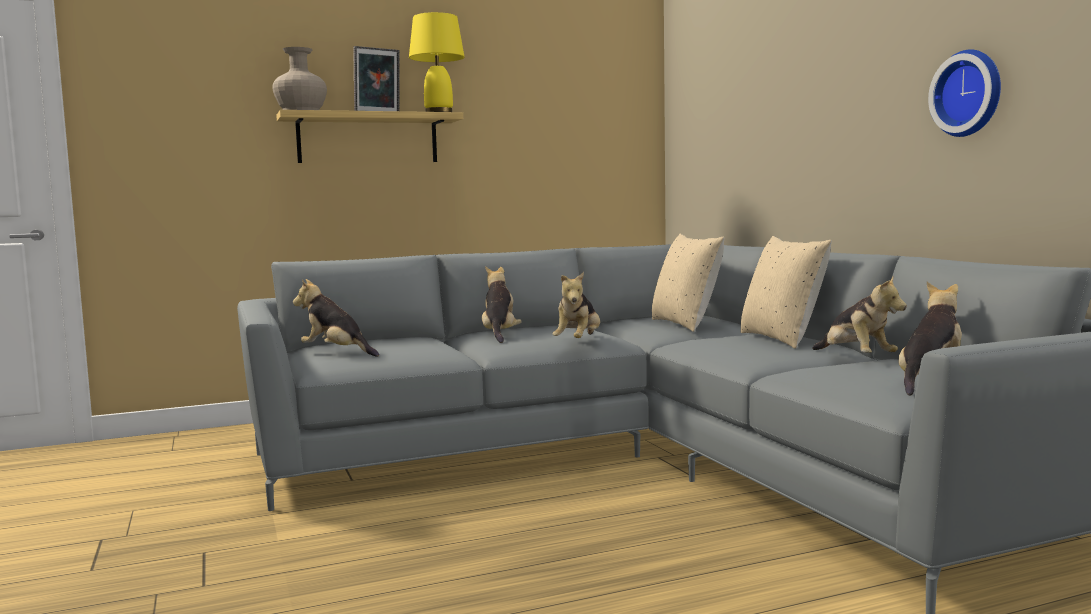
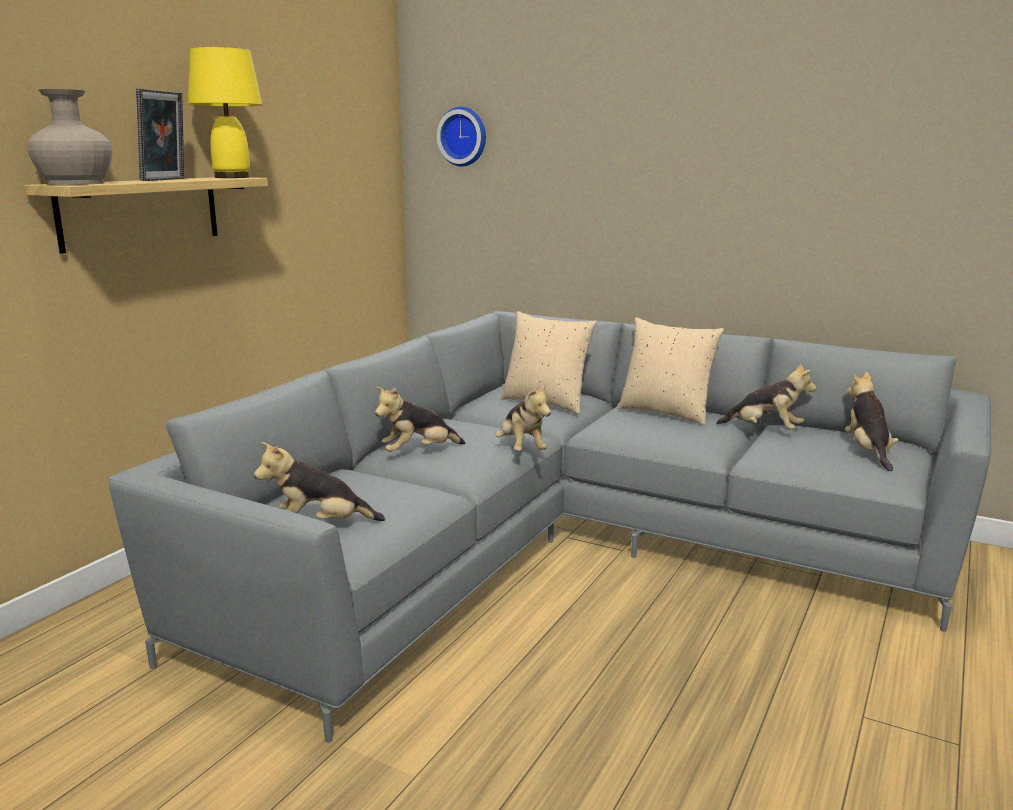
camera: 40 degrees left, 10 degrees up
plush toy [482,266,522,343] -> plush toy turned 75 degrees counterclockwise [375,387,465,452]
wall clock [928,49,1001,137] -> wall clock moved to [437,107,486,167]

